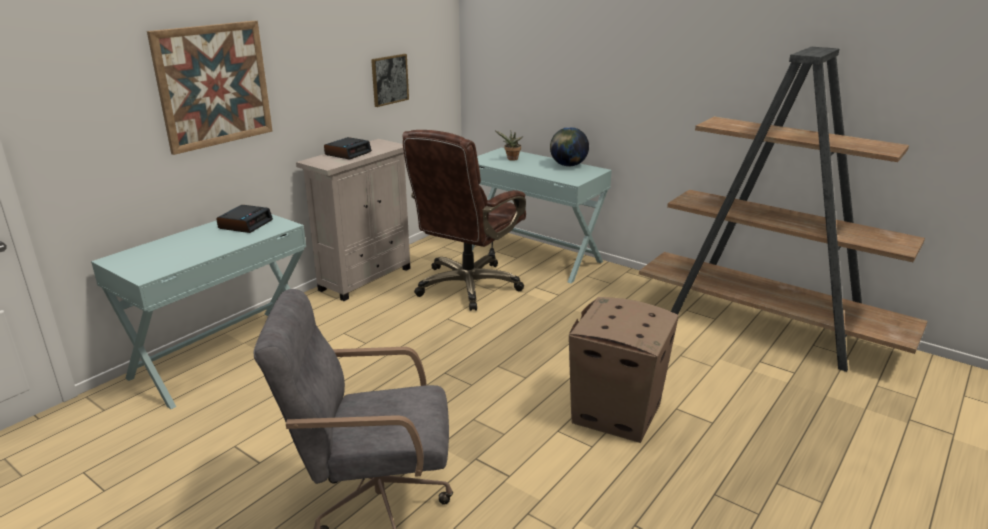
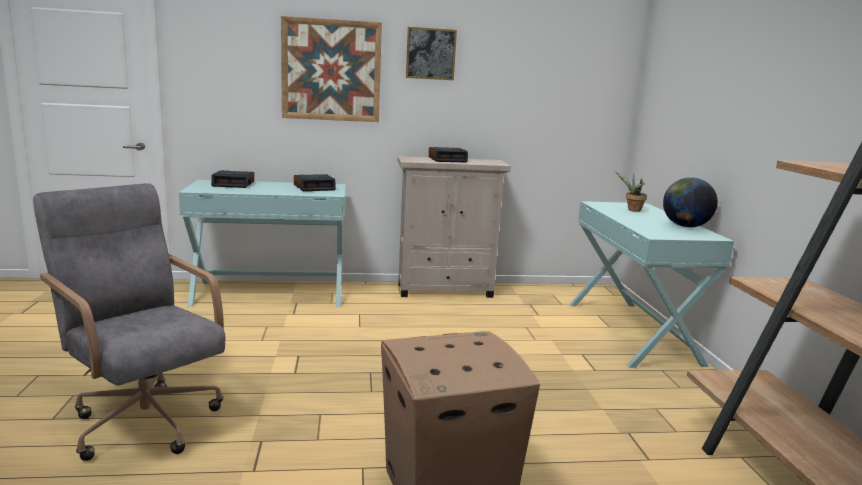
camera: 45 degrees right, 10 degrees down
picture [371,54,409,107] -> picture moved to [406,27,457,80]
brown office chair [403,130,526,311] -> none
none -> alarm clock [211,170,254,188]

